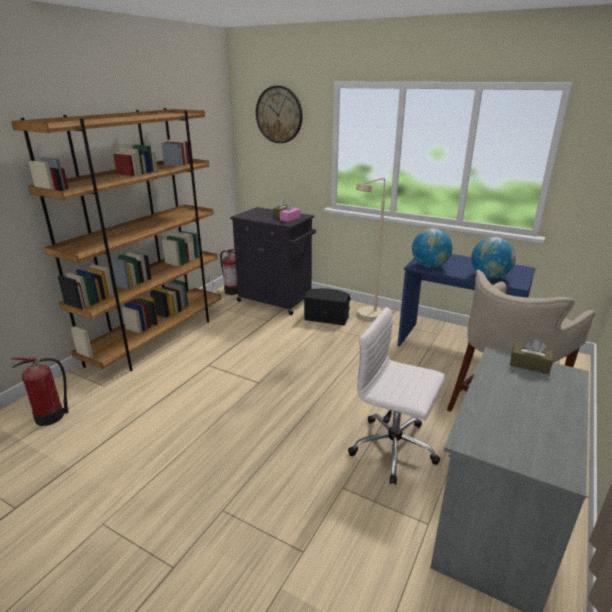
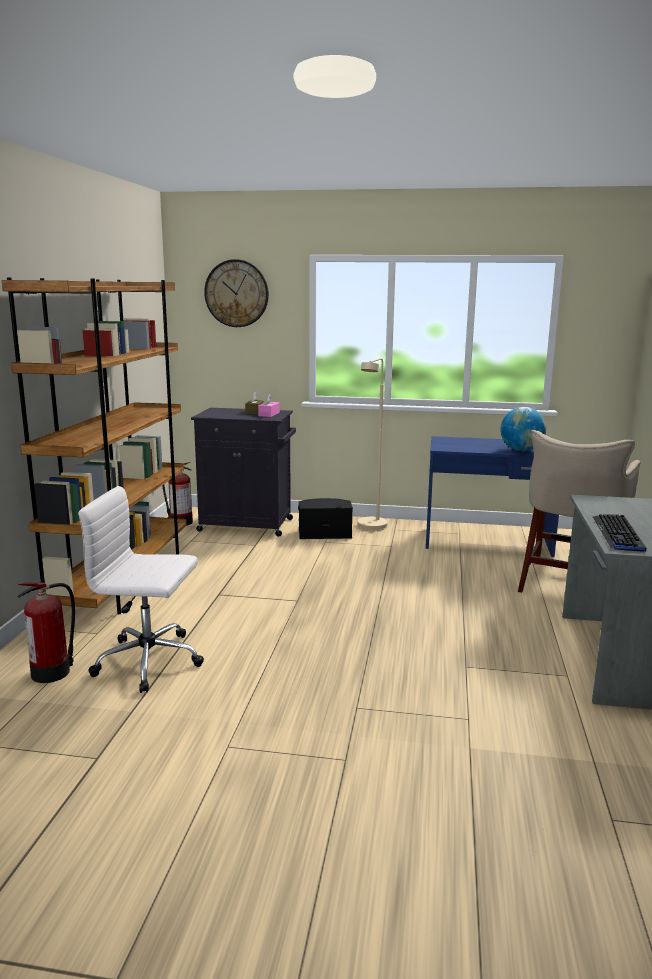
camera: 20 degrees left, 10 degrees down
white office chair [348,307,445,485] -> white office chair moved to [78,486,204,693]
globe [412,228,453,268] -> none
brown tissue box [510,339,553,374] -> none
none -> keyboard [593,514,647,552]

